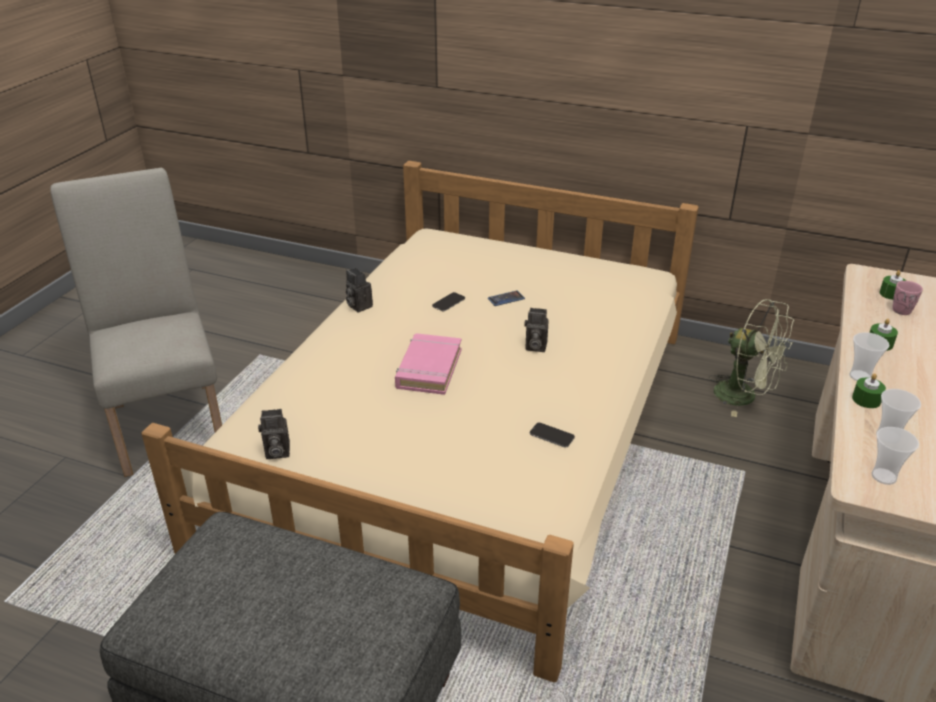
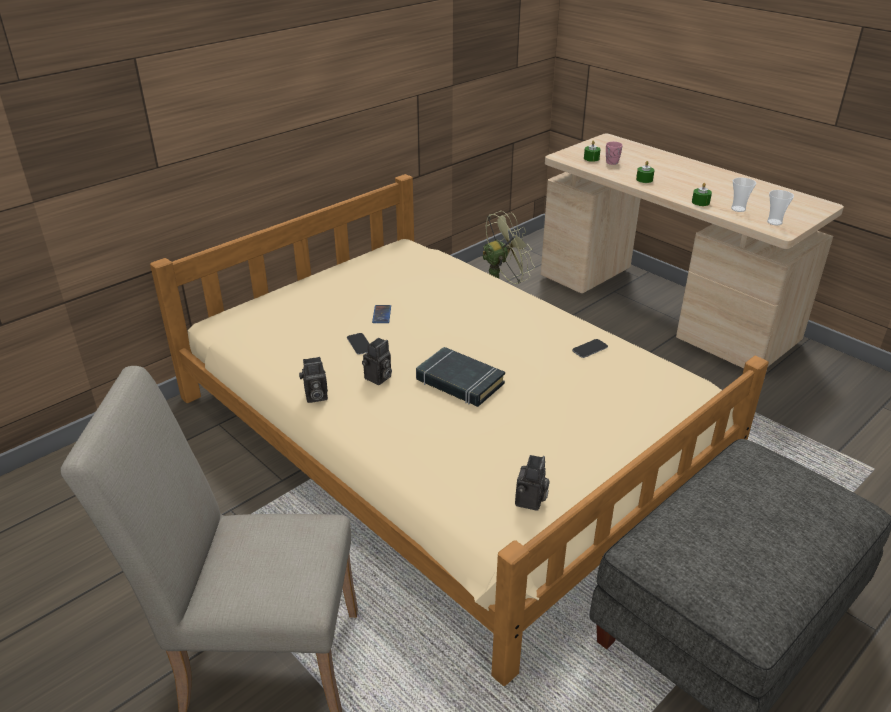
camera: 65 degrees left, 0 degrees up
pink book [395,333,461,395] -> black book [416,347,505,407]
camera [524,308,549,352] -> camera moved to [362,338,392,385]
cup [849,332,889,381] -> none

